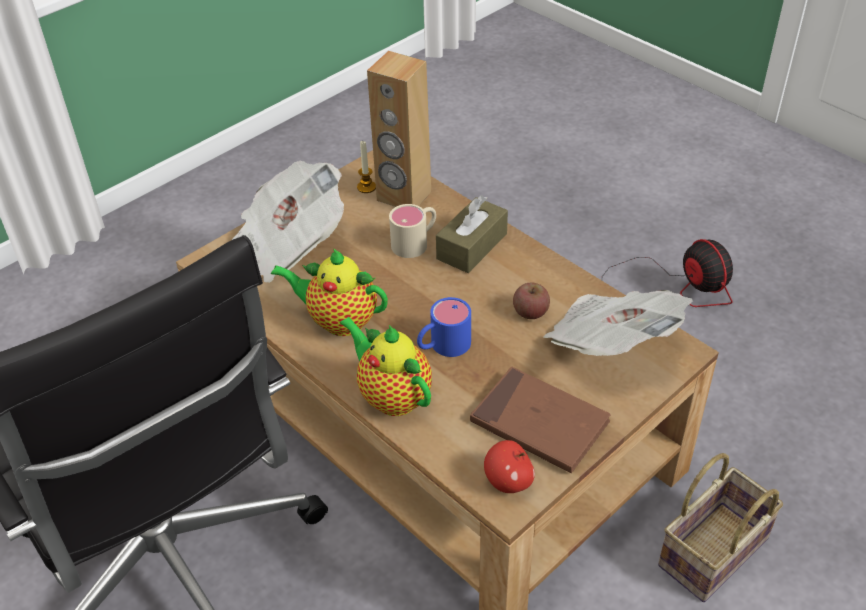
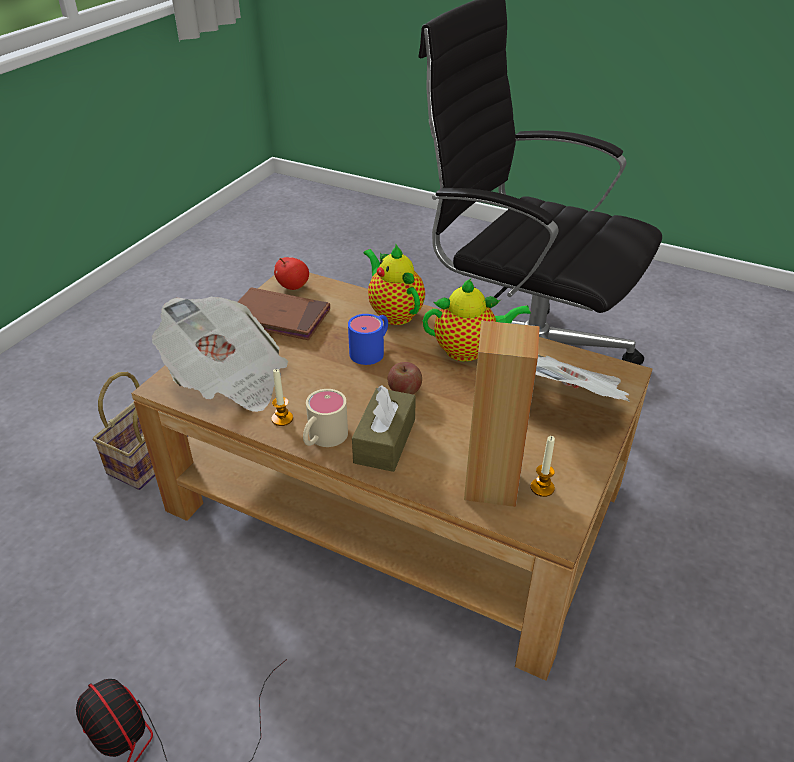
camera: 160 degrees right, 5 degrees down
teapot [340,316,432,416] -> teapot turned 150 degrees counterclockwise [363,245,425,325]
beige mug [389,204,436,258] -> beige mug moved to [303,389,348,447]
apple [513,283,550,319] -> apple moved to [388,362,422,394]
none -> candle [271,369,293,426]

